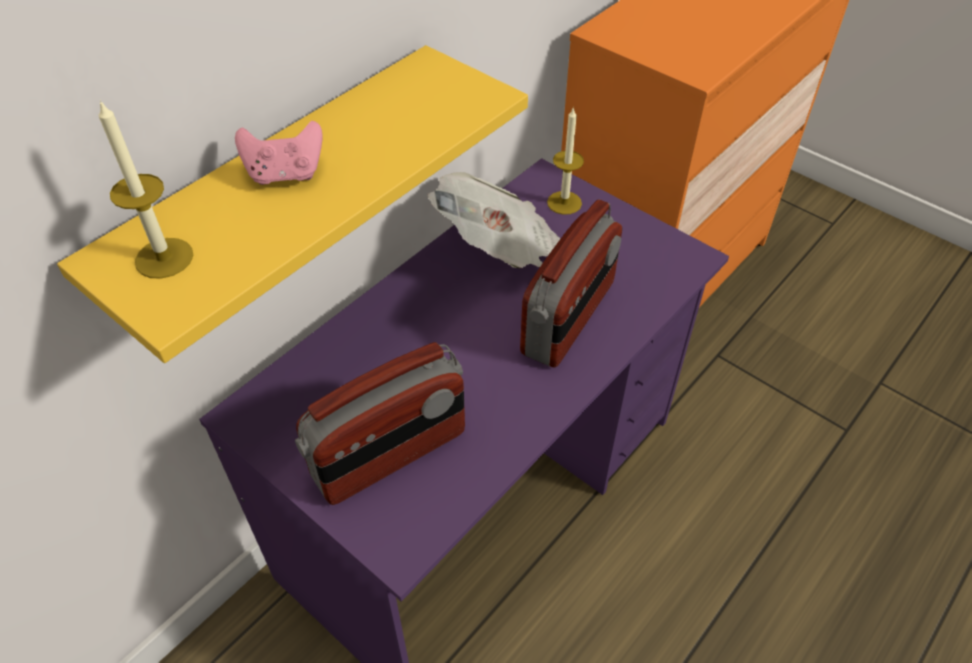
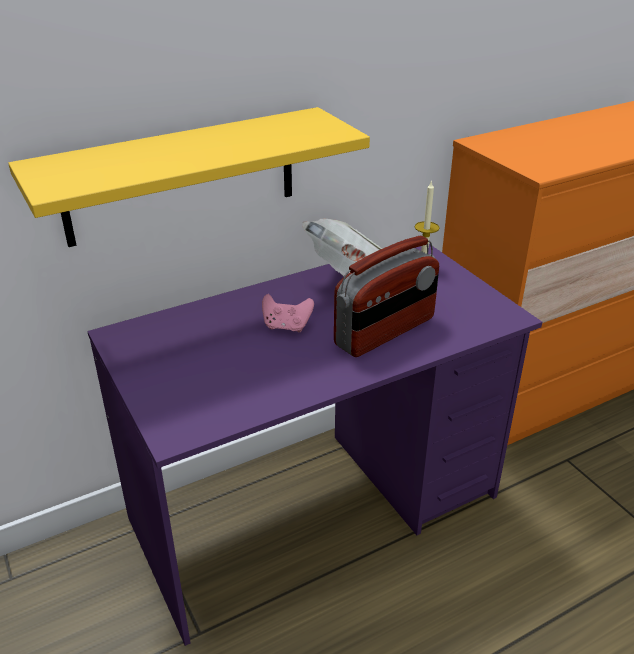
camera: 20 degrees right, 15 degrees down
candle [99,100,193,279] -> none
pink game controller [235,121,322,185] -> pink game controller moved to [262,294,314,332]
radio [295,342,465,505] -> none

